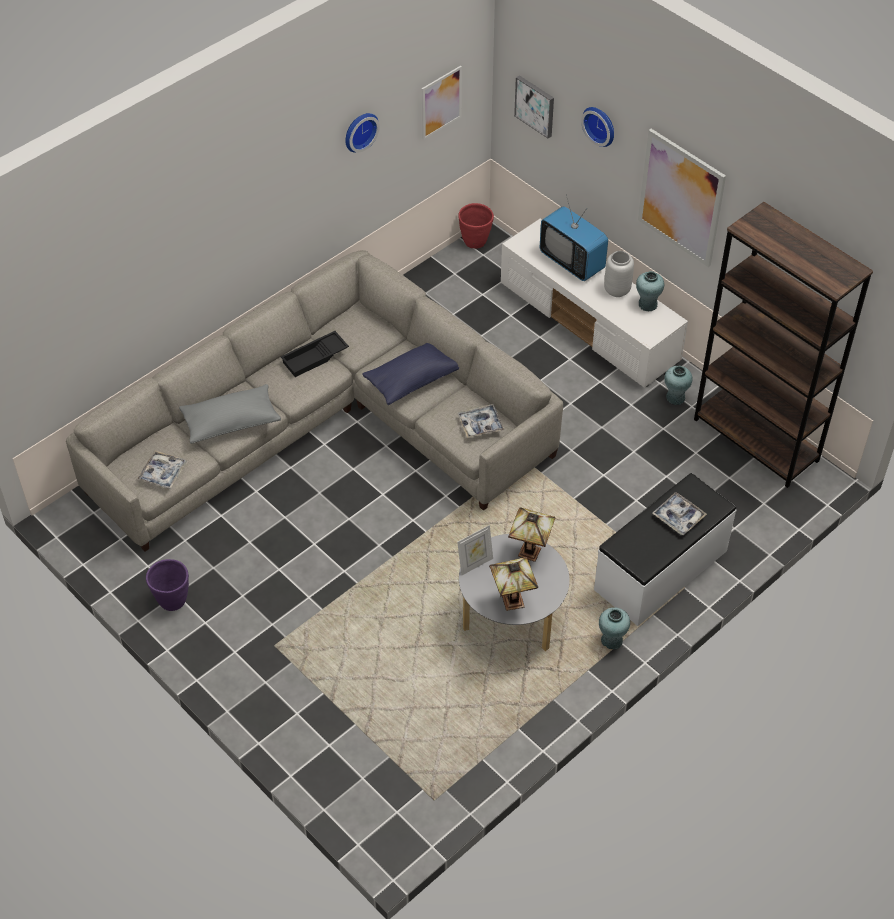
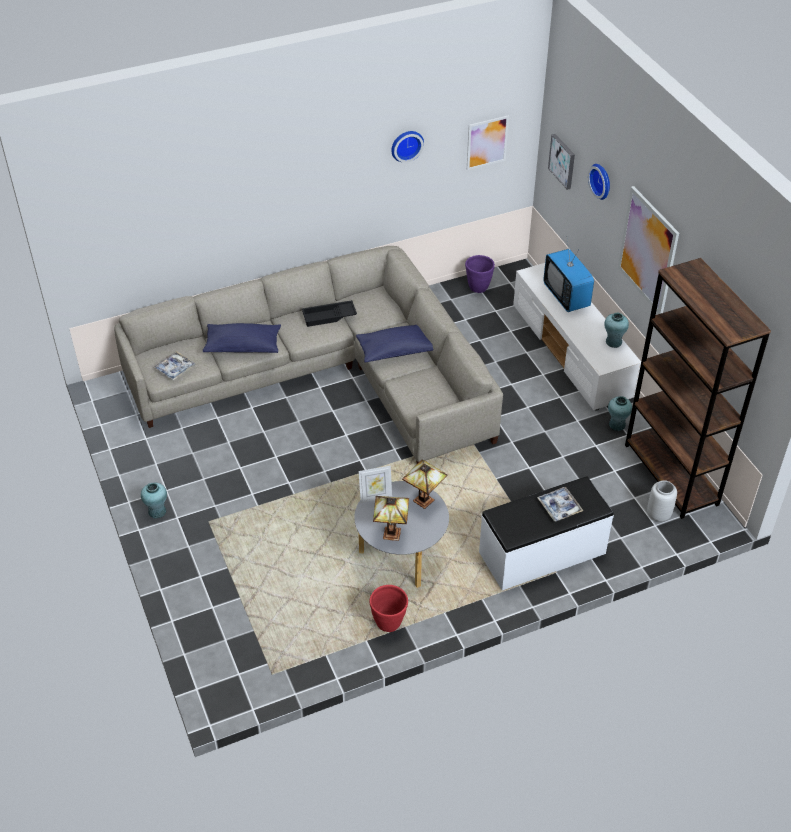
camera: 20 degrees right, 5 degrees down
purple planter [146,559,189,611] -> purple planter moved to [465,255,495,293]
grey pillow [179,384,281,444] -> blue pillow [203,323,281,353]
red planter [458,203,494,249] -> red planter moved to [369,585,408,632]
tray [458,404,504,438] -> none
turquoise vase [599,607,630,650] -> turquoise vase moved to [141,483,167,519]
grey vase [604,251,634,297] -> grey vase moved to [647,480,677,522]

